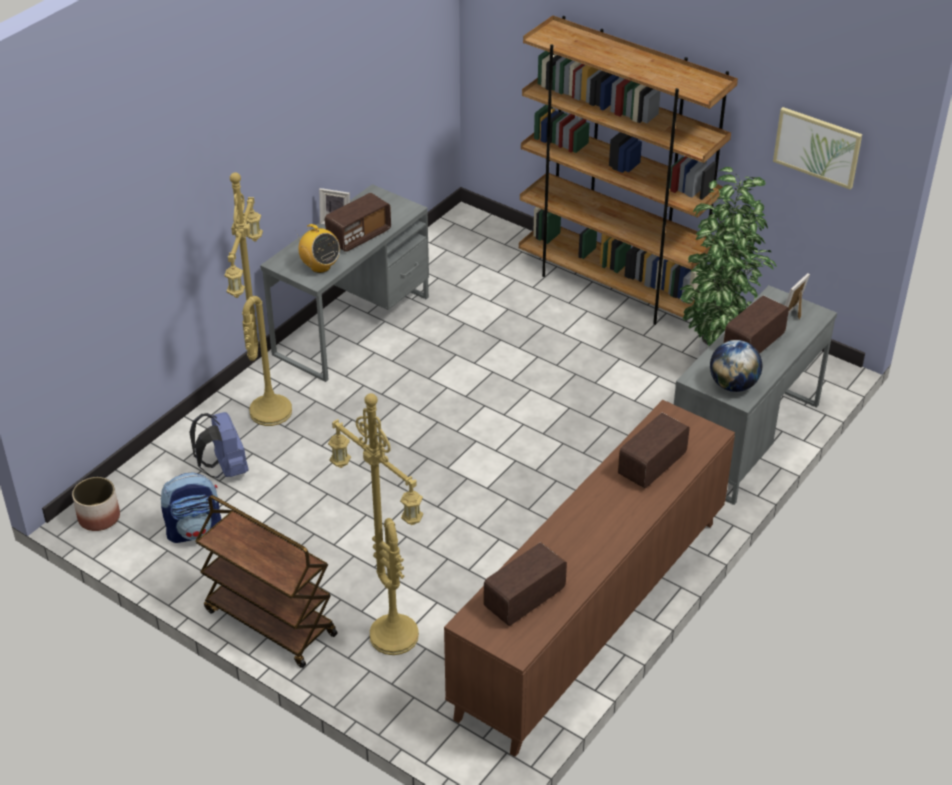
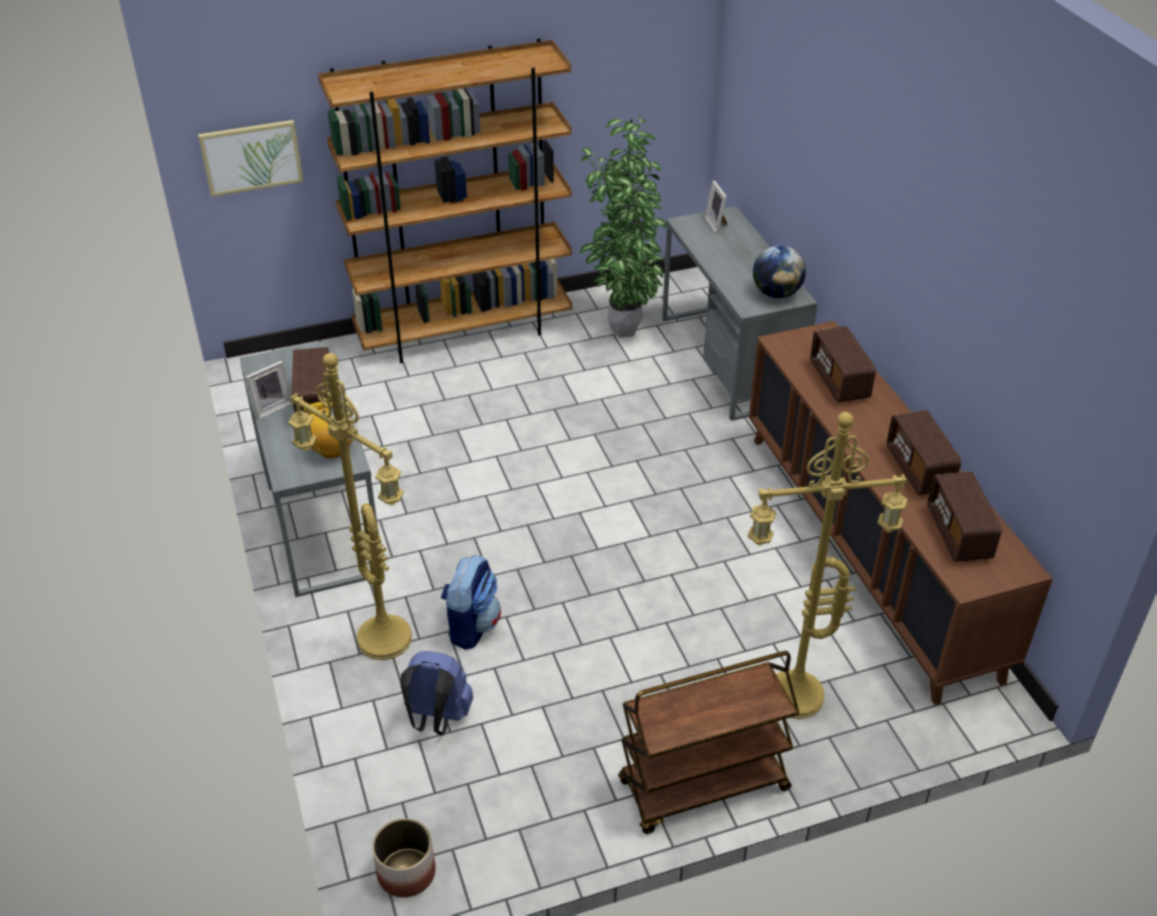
camera: 55 degrees left, 0 degrees up
backpack [161,472,221,543] -> backpack moved to [441,554,501,650]
radio [724,295,789,354] -> radio moved to [887,410,961,495]
picture [773,107,862,190] -> picture moved to [198,120,303,197]

